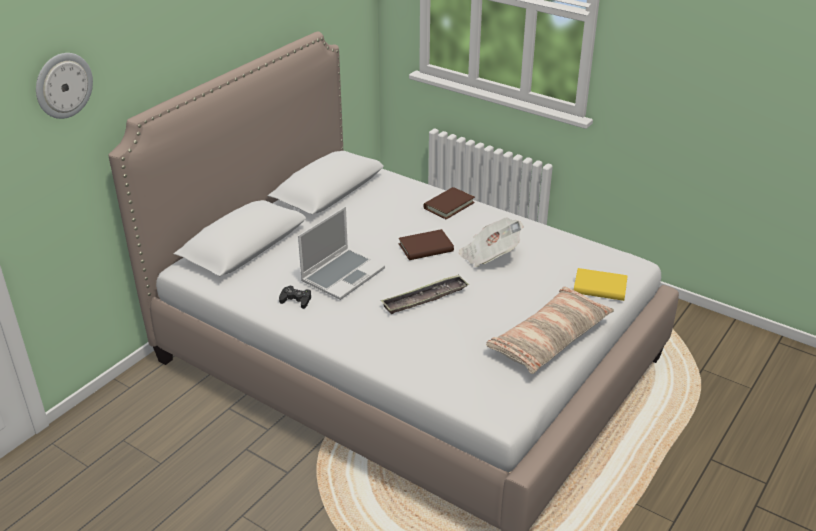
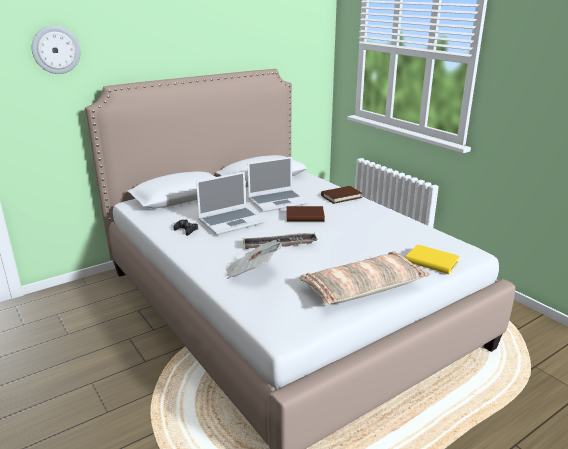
camera: 20 degrees right, 10 degrees down
newspaper [458,217,524,267] -> newspaper moved to [226,240,282,279]
none -> laptop [248,157,308,212]

